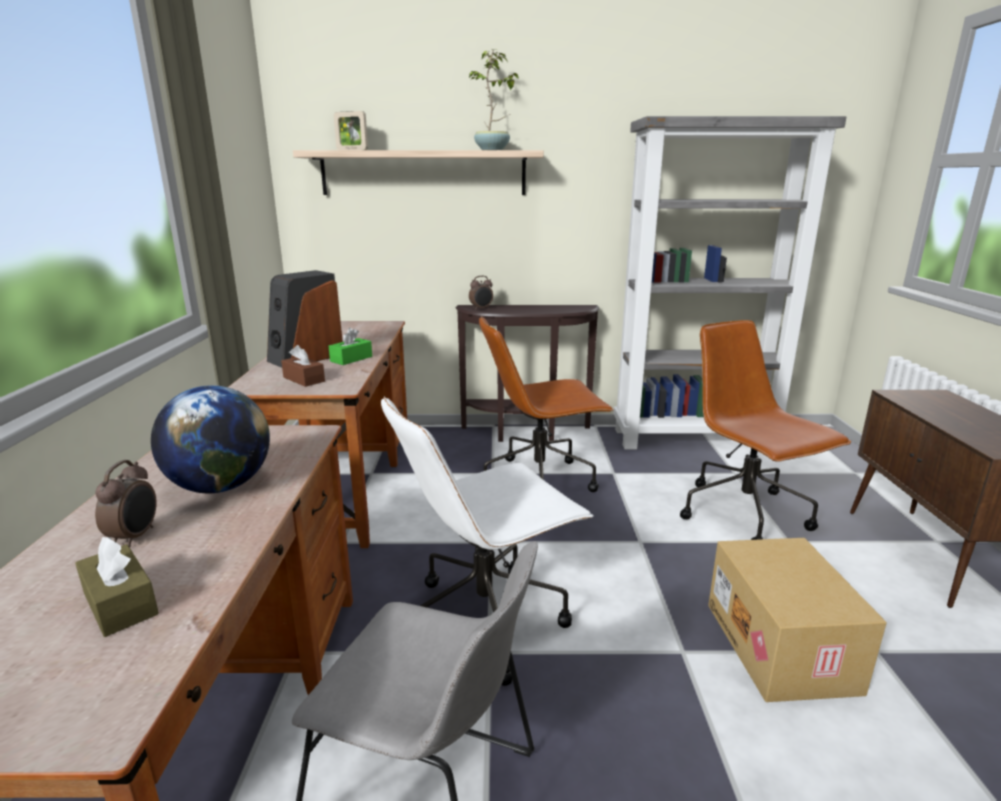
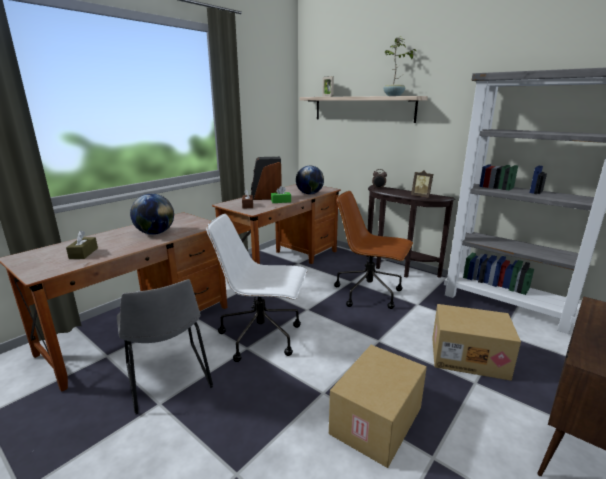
camera: 40 degrees right, 0 degrees up
alarm clock [95,460,157,547] -> none
brown office chair [680,320,851,540] -> cardboard box [432,304,521,381]
none -> globe [296,166,324,194]
none -> picture frame [411,171,433,197]

